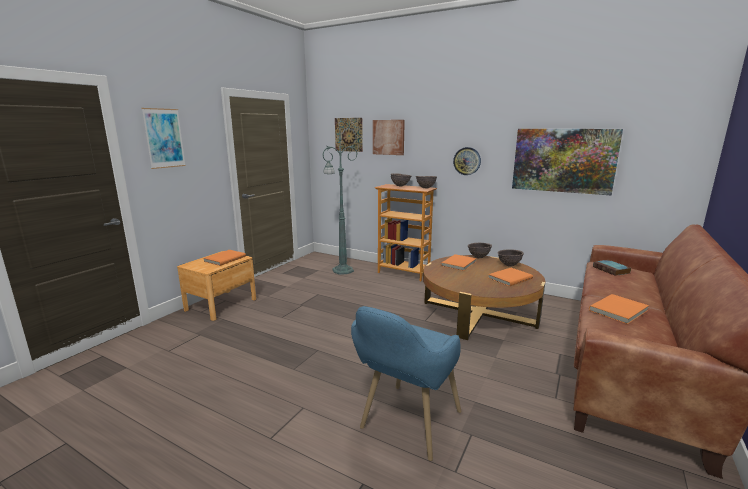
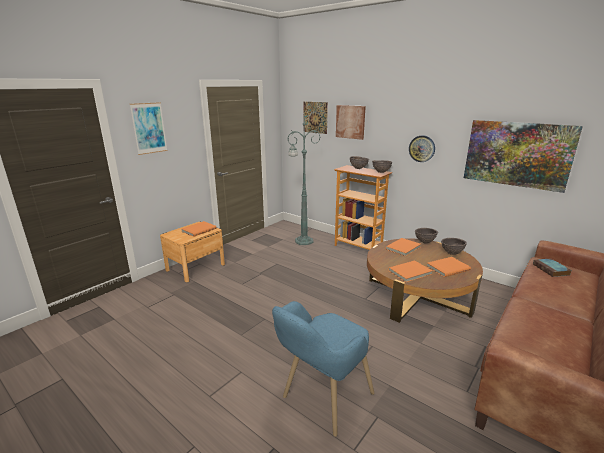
camera: 10 degrees right, 5 degrees up
orange book [589,294,649,324] -> orange book moved to [388,260,432,282]

